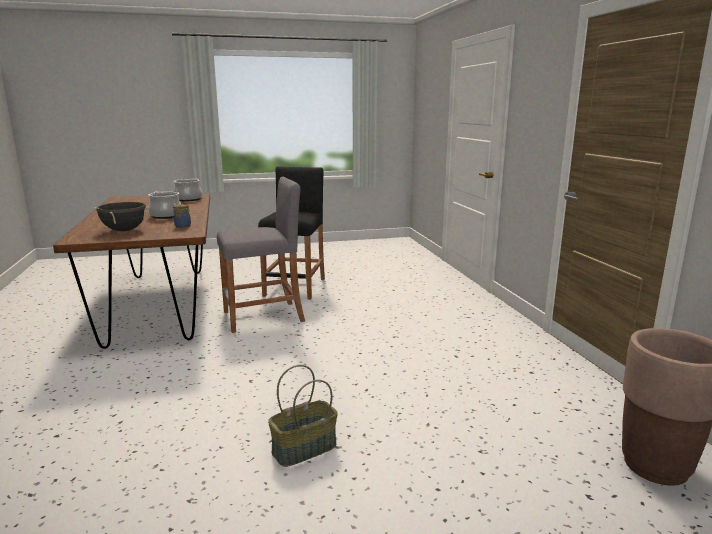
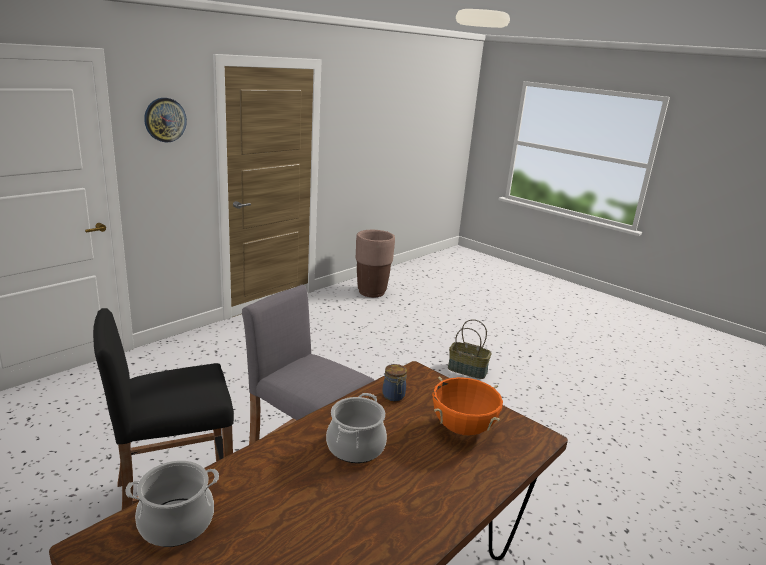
camera: 125 degrees left, 5 degrees up
black cooking pot [92,202,150,231] -> orange cooking pot [432,377,503,436]
none -> wall clock [144,98,187,143]

